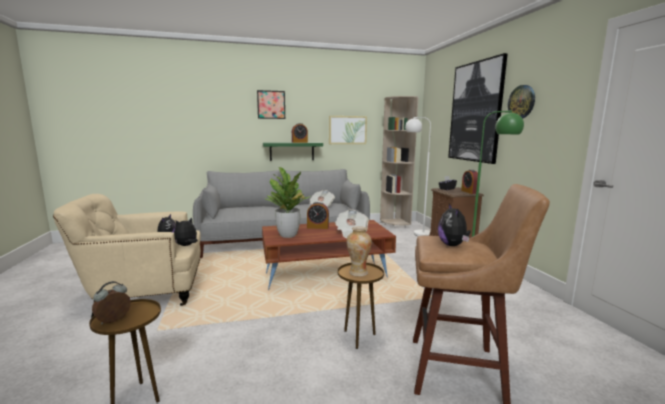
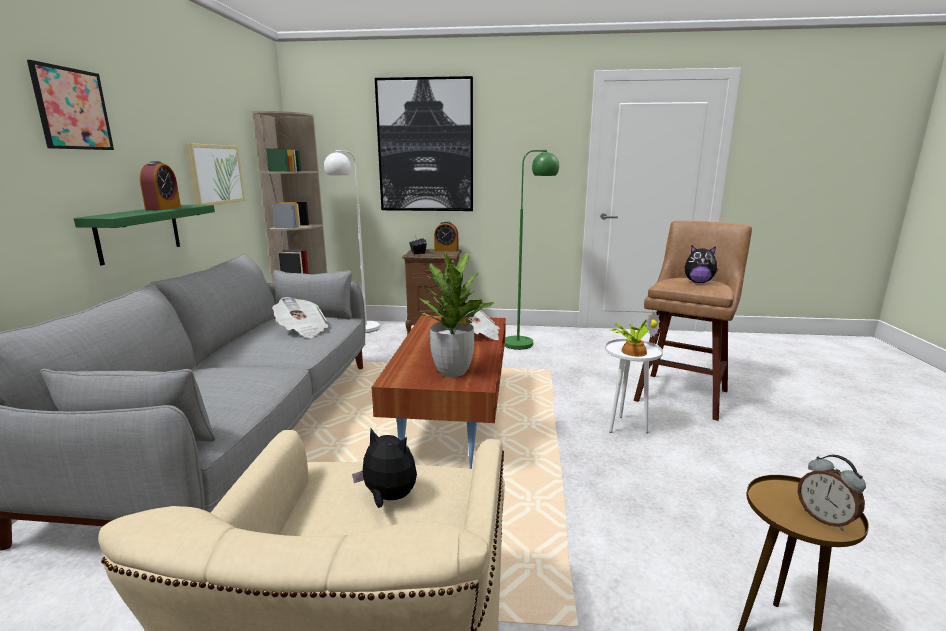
camera: 70 degrees left, 5 degrees up
plush toy [174,218,198,246] -> none
alarm clock [307,201,329,229] -> none
brown side table [338,263,384,349] -> white side table [605,339,663,433]
vase [347,226,372,277] -> potted plant [610,311,660,357]
wall clock [508,85,535,119] -> none

